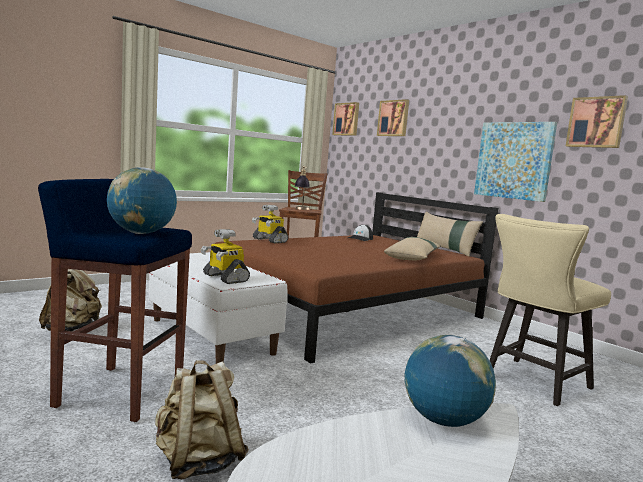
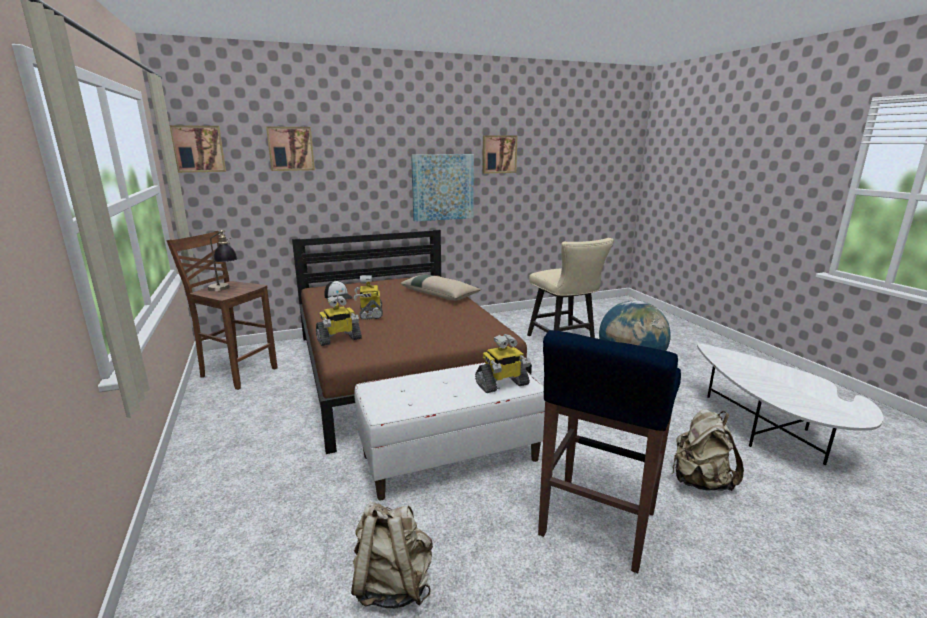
camera: 70 degrees left, 10 degrees up
globe [405,335,496,427] -> none
beige pillow [417,212,483,257] -> none
none -> toy robot [354,275,383,320]

